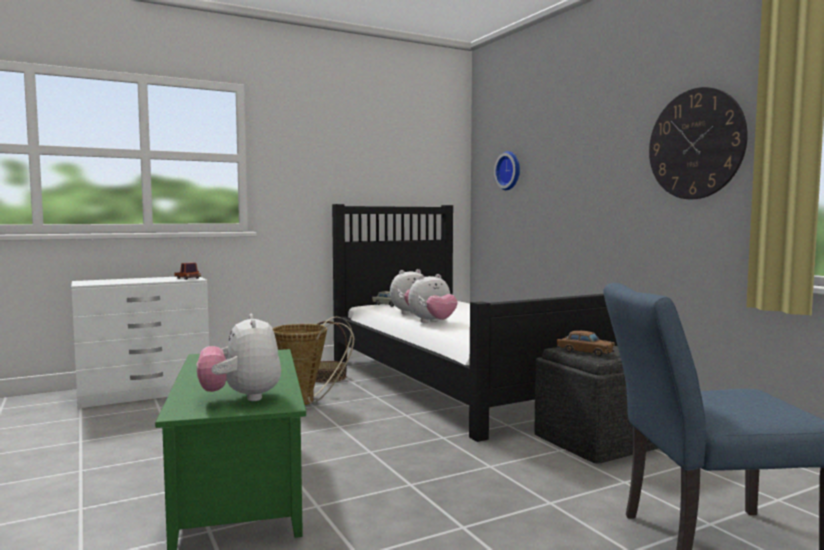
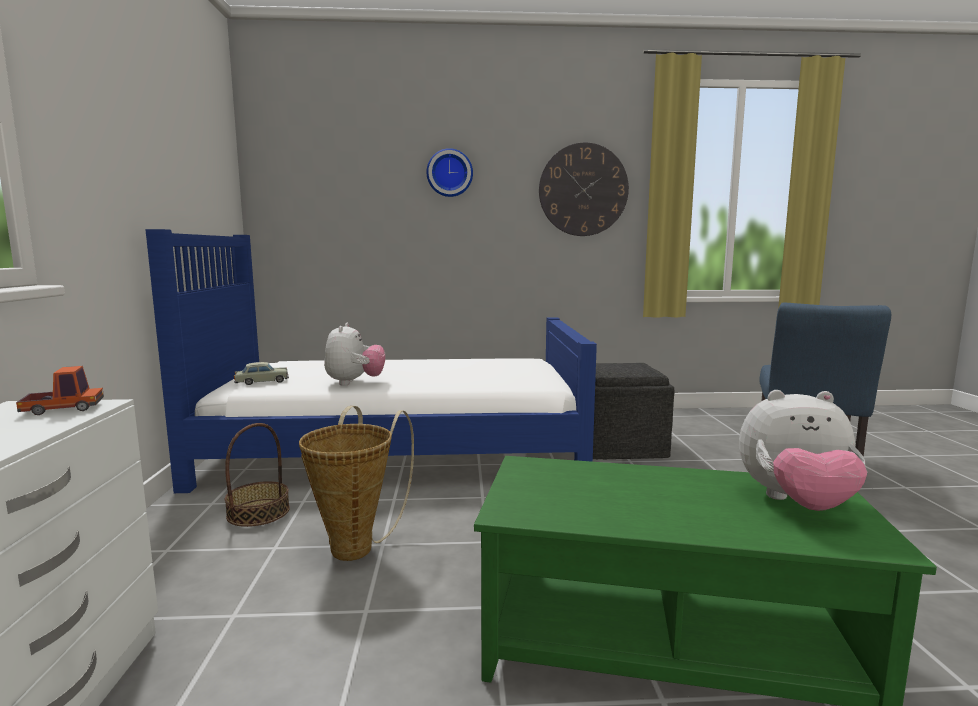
camera: 65 degrees left, 5 degrees up
black bed [332,204,618,442] -> blue bed [145,229,597,493]
plush toy [408,274,458,323] -> none
wall clock [494,151,520,190] -> wall clock moved to [426,148,473,197]
brown toy car [557,331,615,356] -> none

